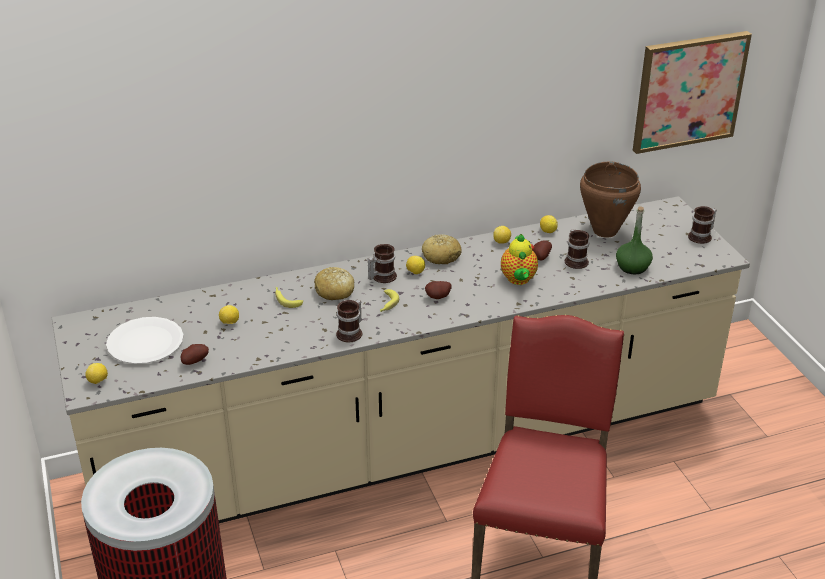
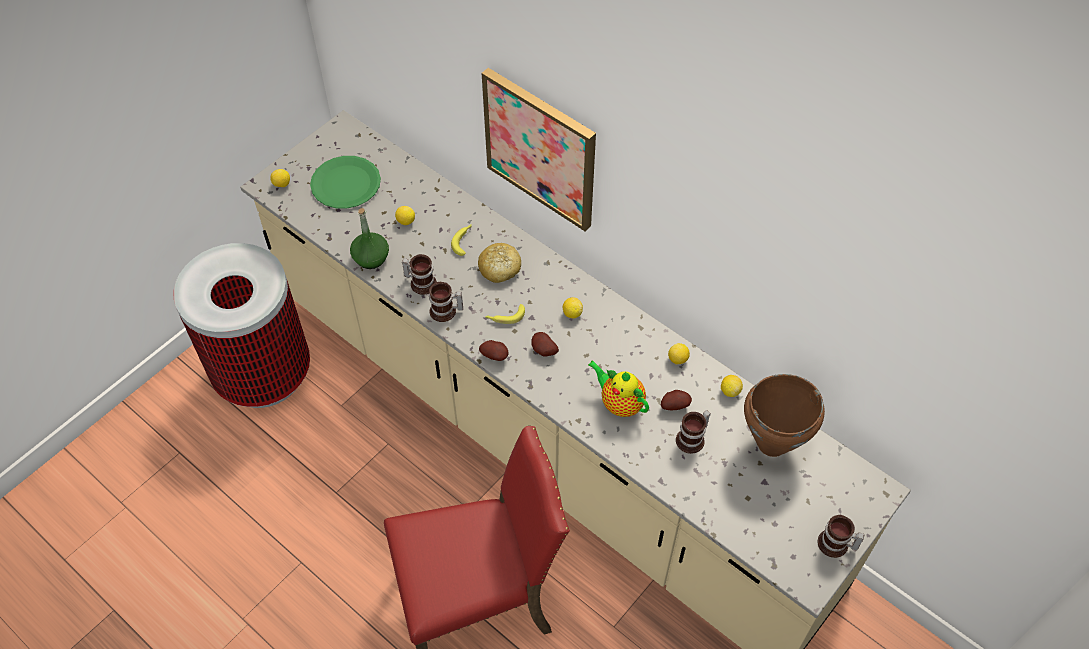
camera: 60 degrees right, 20 degrees up
white plate [106,317,183,364] -> green plate [310,156,381,209]
potato [181,344,209,365] -> potato moved to [479,340,508,361]
mug [367,244,397,283] -> mug moved to [402,254,437,295]
bread [422,234,462,264] -> none
teapot [501,234,538,285] -> teapot turned 75 degrees clockwise [588,360,649,417]
green bottle [616,207,653,274] -> green bottle moved to [350,208,389,269]
picture [633,31,752,154] -> picture moved to [482,68,596,231]

